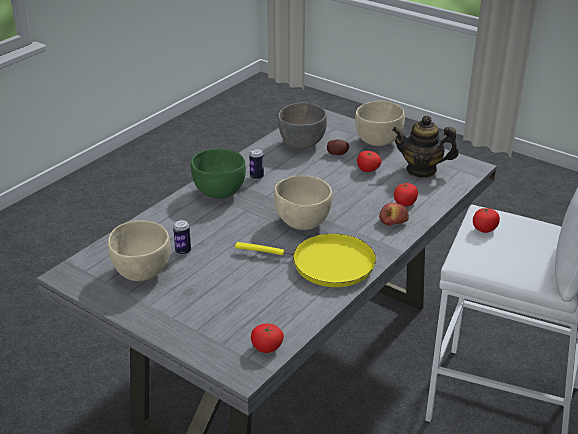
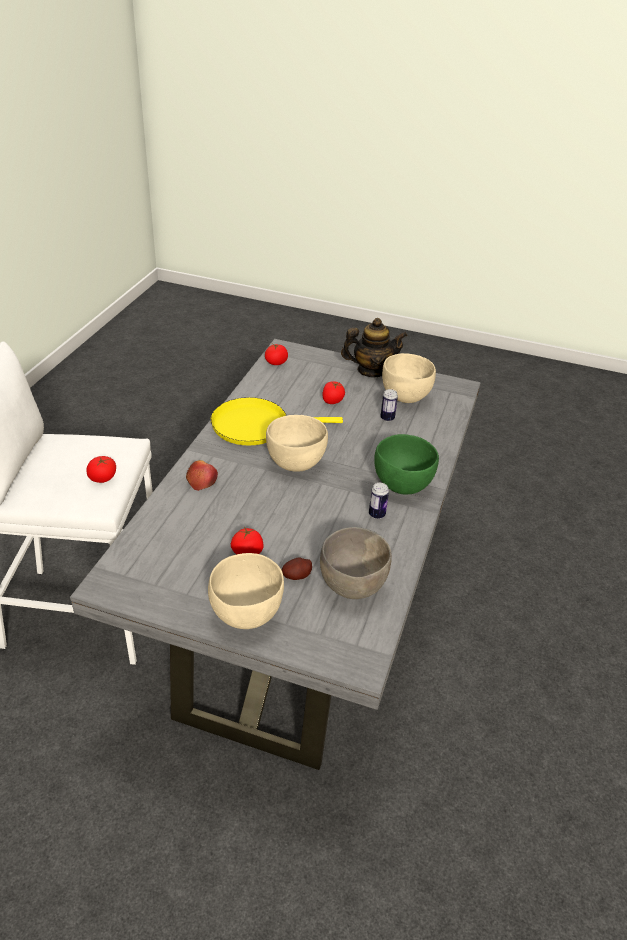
camera: 160 degrees right, 5 degrees up
teapot [392,115,458,178] -> teapot moved to [341,318,408,377]
tomato [394,183,418,207] -> tomato moved to [322,381,345,404]

